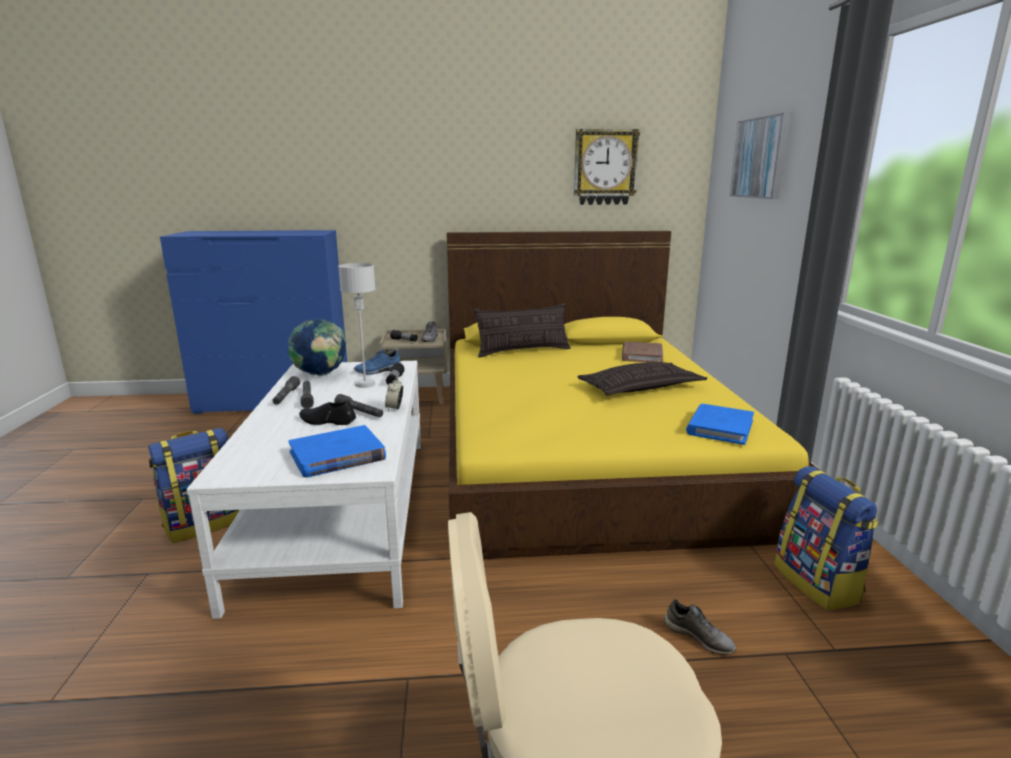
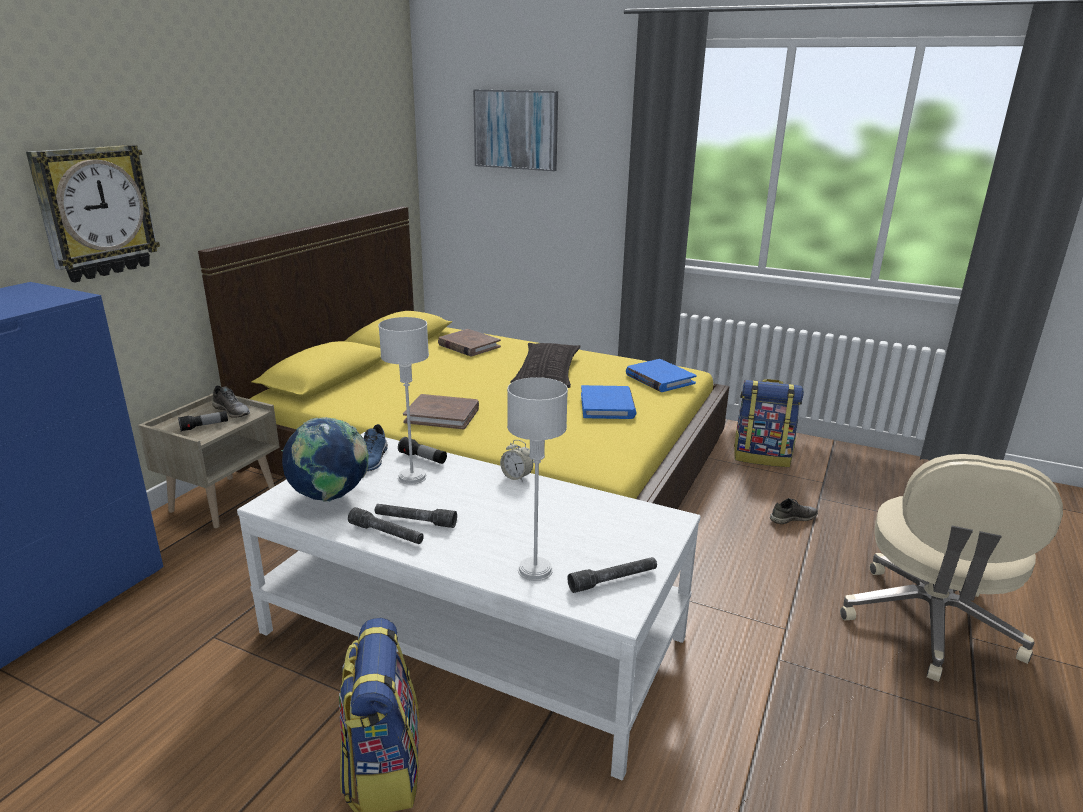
camera: 60 degrees left, 5 degrees up
blue book [288,425,386,478] -> blue book moved to [581,385,636,419]
black shoe [299,400,356,425] -> none
grey flashlight [334,394,383,418] -> grey flashlight moved to [567,557,657,593]
pillow [474,303,571,357] -> none
wall clock [574,129,640,205] -> wall clock moved to [26,145,160,282]
none -> brown book [403,394,479,429]
none -> grey table lamp [507,377,568,581]

